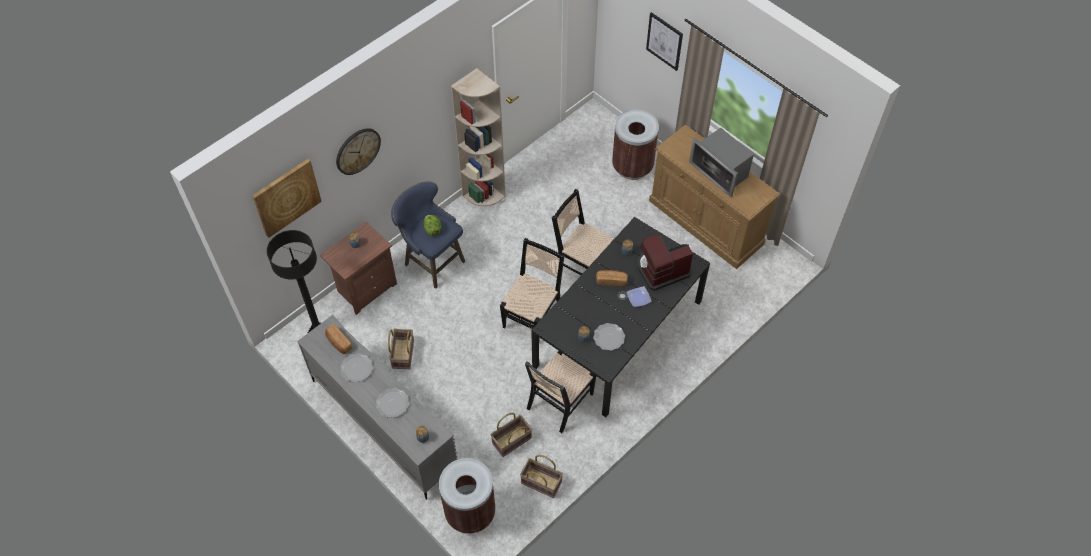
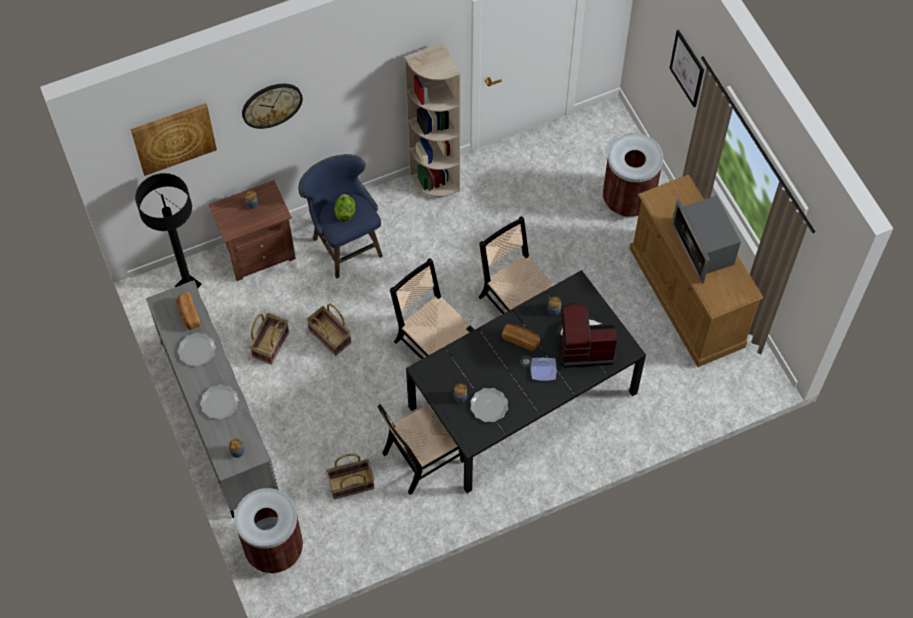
camera: 20 degrees right, 5 degrees up
chair [500,238,565,339] -> chair turned 90 degrees counterclockwise [390,258,475,359]
basket [520,455,563,498] -> basket moved to [306,304,351,356]

